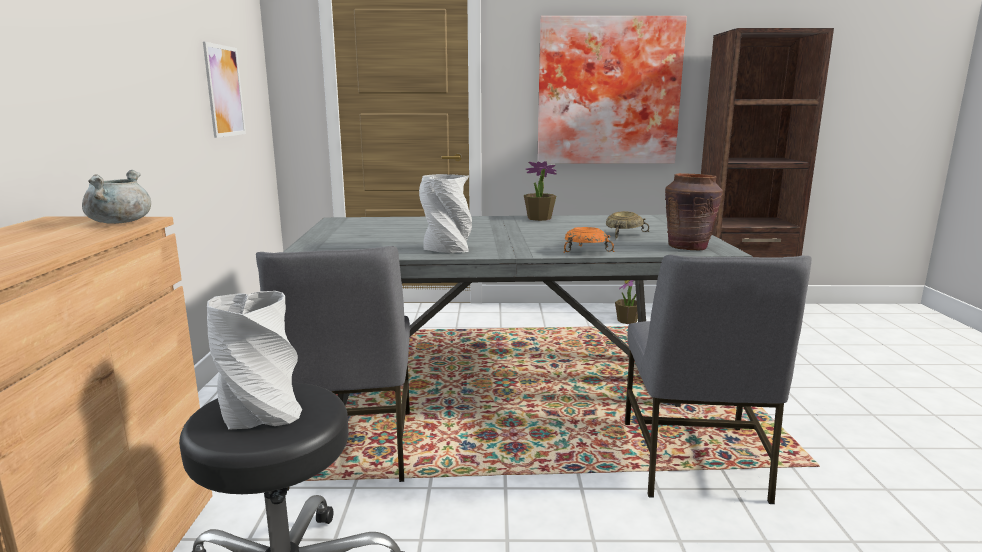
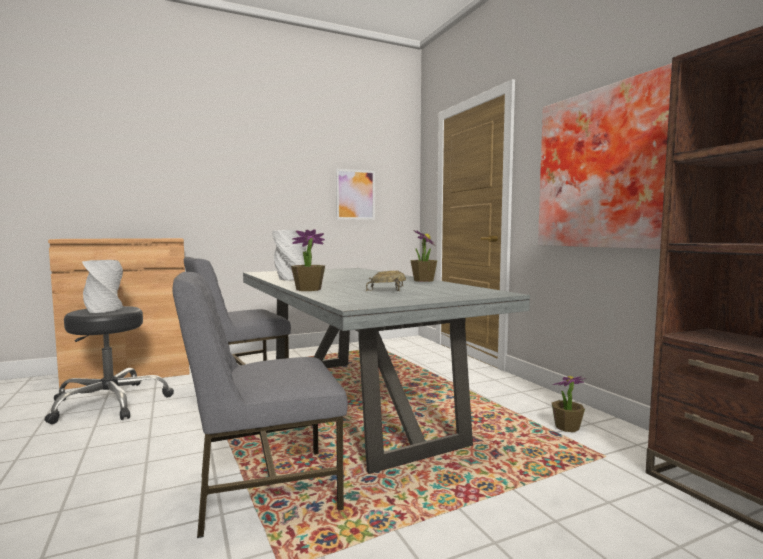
camera: 65 degrees right, 10 degrees down
grey cooking pot [82,170,151,224] -> none
orange bowl [564,227,615,253] -> potted plant [291,229,325,291]
brown vase [665,173,723,250] -> none

